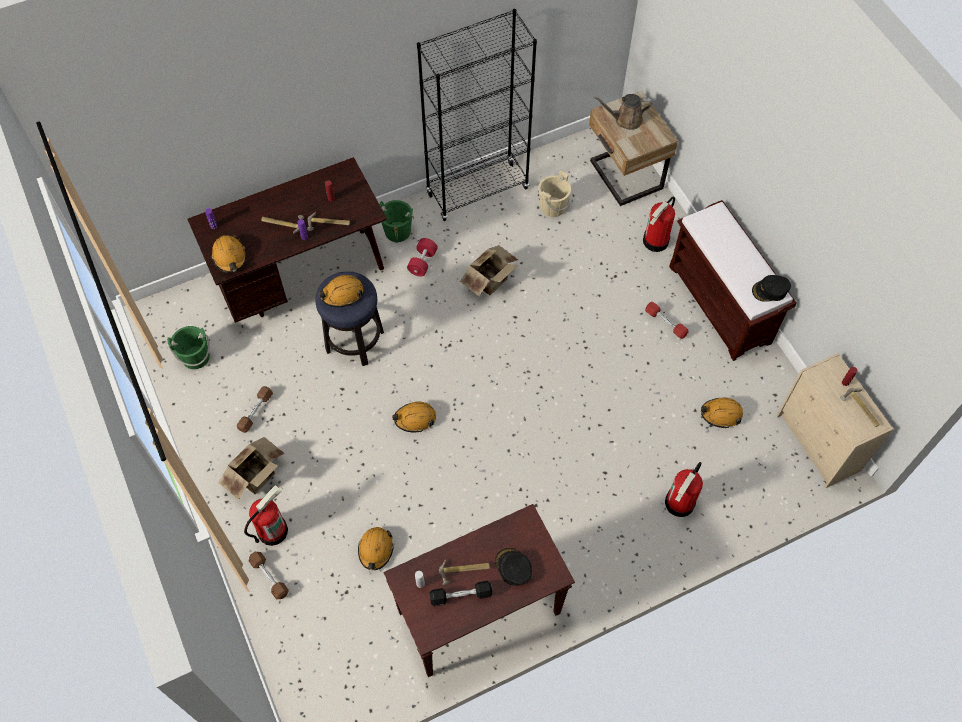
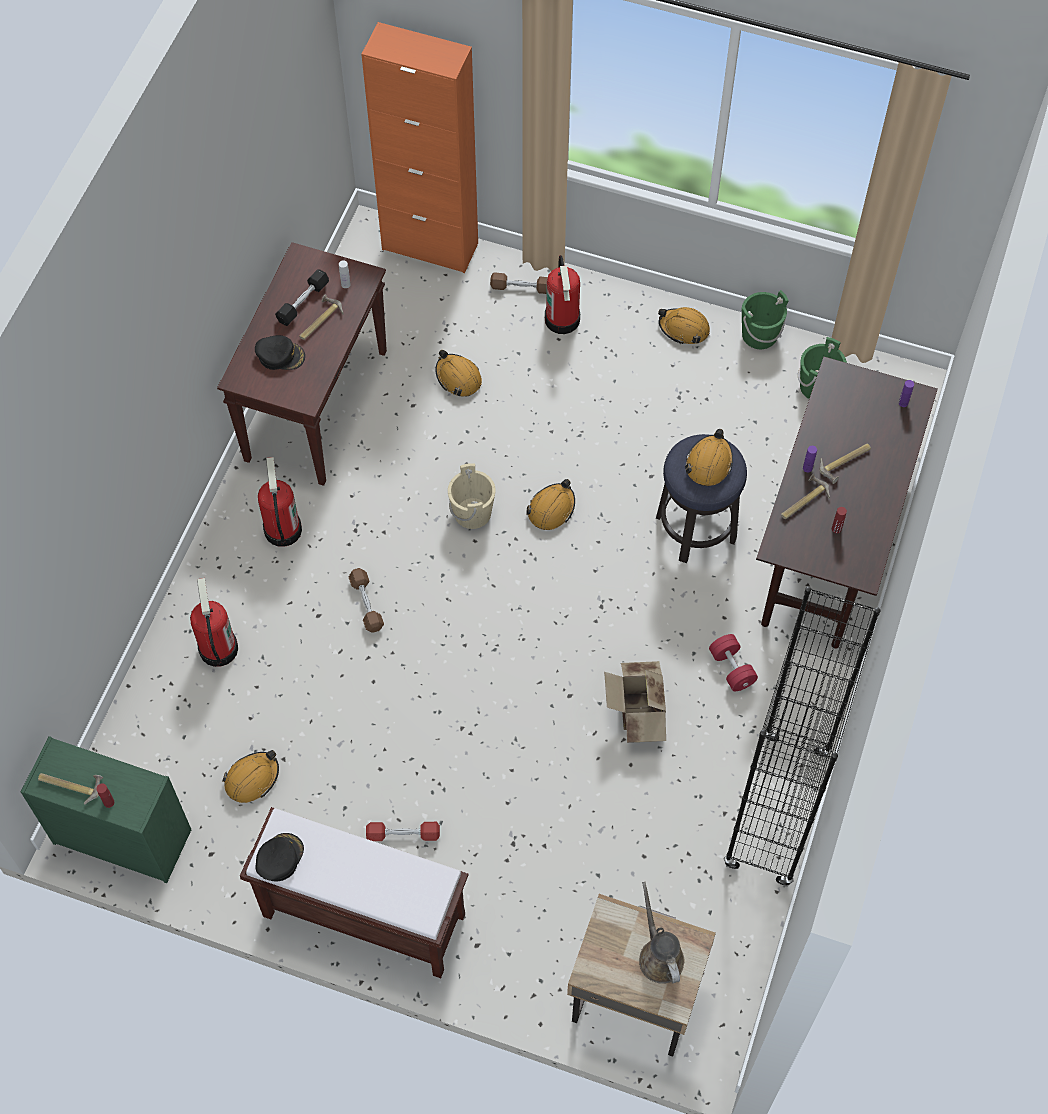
camera: 135 degrees right, 0 degrees up
orange hard hat [211,235,247,273] -> orange hard hat moved to [658,307,710,344]
cardboard box [218,437,285,500] -> none
brown dumbbell [237,386,273,433] -> brown dumbbell moved to [349,568,384,633]
green bucket [379,200,414,242] -> green bucket moved to [742,290,789,349]
beige bucket [538,171,571,217] -> beige bucket moved to [448,463,496,529]
brown watering can [593,94,652,130] -> brown watering can turned 60 degrees counterclockwise [639,882,685,984]
fire extinguisher [643,197,675,252] -> fire extinguisher moved to [258,457,302,547]
beige dresser [776,353,894,488] -> green dresser [21,736,192,883]
none -> orange cabinet [361,22,478,273]

